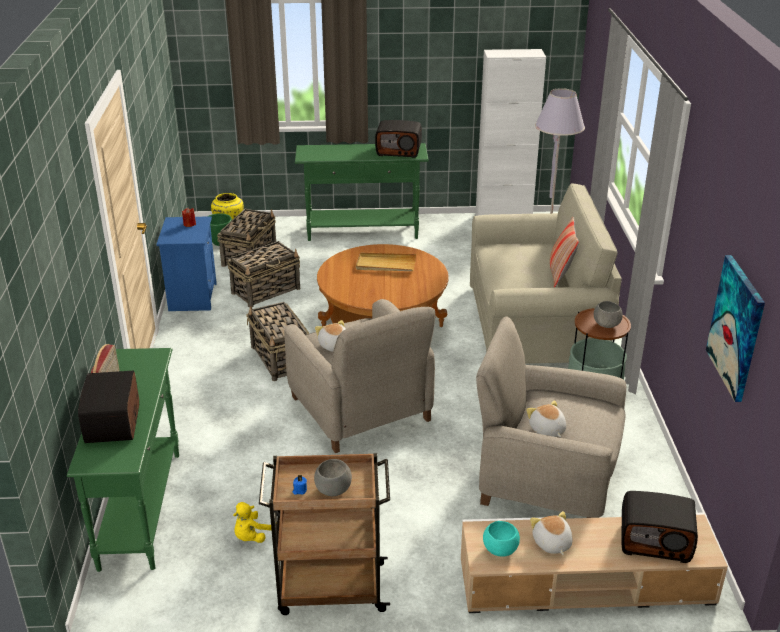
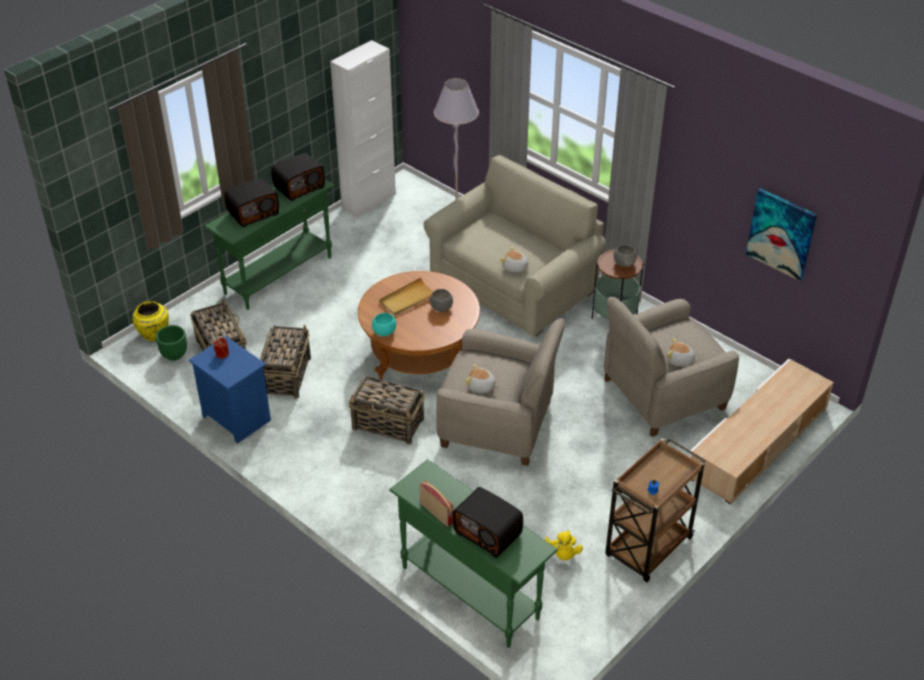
camera: 45 degrees left, 10 degrees up
grey bowl [314,459,352,496] -> grey bowl moved to [430,289,453,312]
turquoise bowl [483,521,520,557] -> turquoise bowl moved to [372,313,396,336]
plush toy [530,511,573,555] -> plush toy moved to [500,247,530,273]
pillow [550,217,579,288] -> none
radio [621,491,698,563] -> radio moved to [224,178,279,227]

